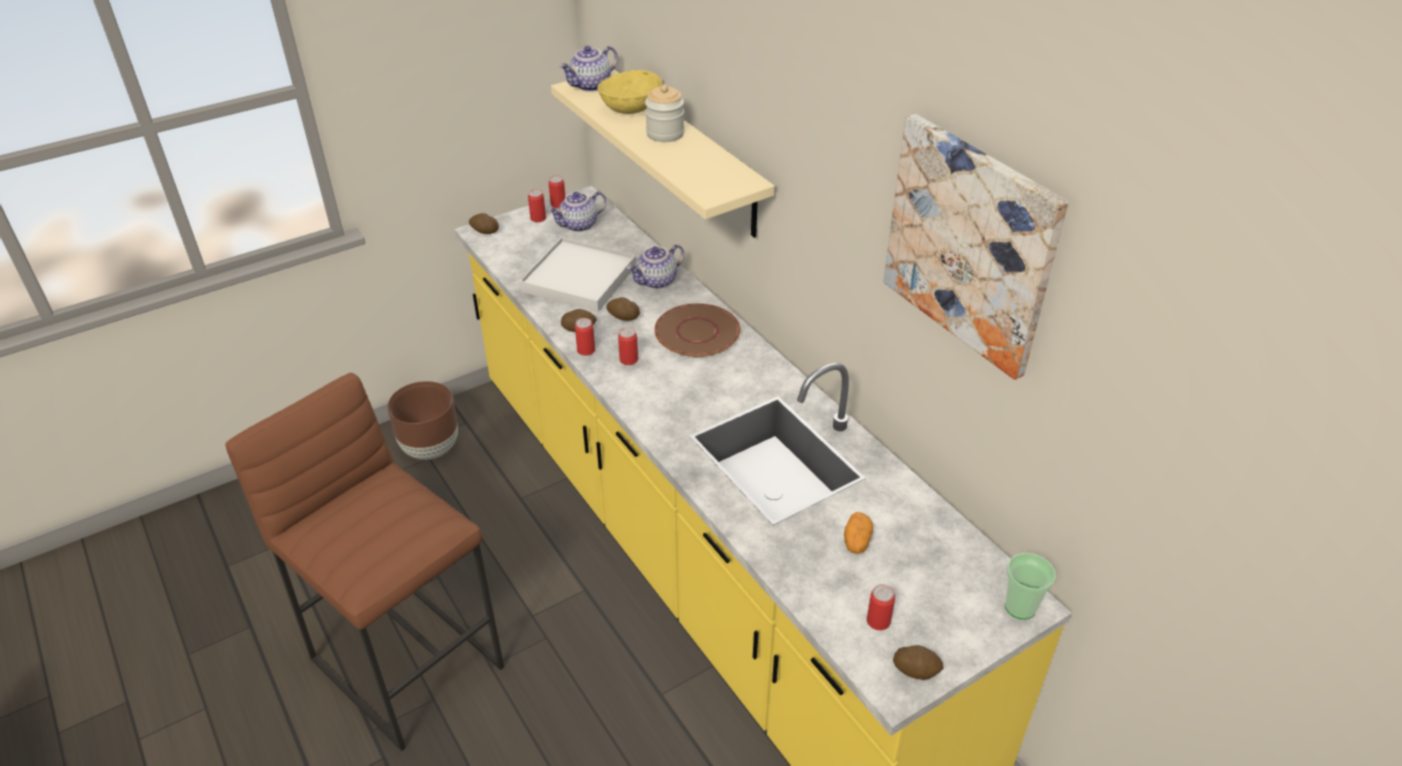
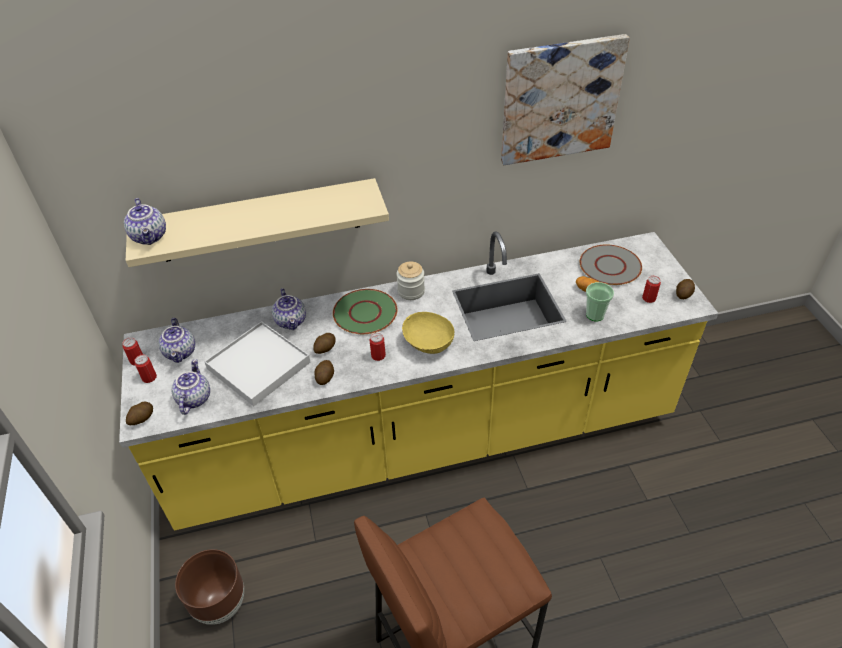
camera: 70 degrees left, 5 degrees up
can [575,318,595,356] -> none
yellow bowl [597,70,662,114] -> yellow bowl moved to [402,312,454,354]
jar [645,85,684,142] -> jar moved to [397,261,425,300]
brown plate [654,303,740,357] -> green plate [333,289,397,334]
cup [1005,553,1056,620] -> cup moved to [586,282,614,321]
none -> teapot [171,359,210,415]
none -> grey plate [580,244,642,285]

